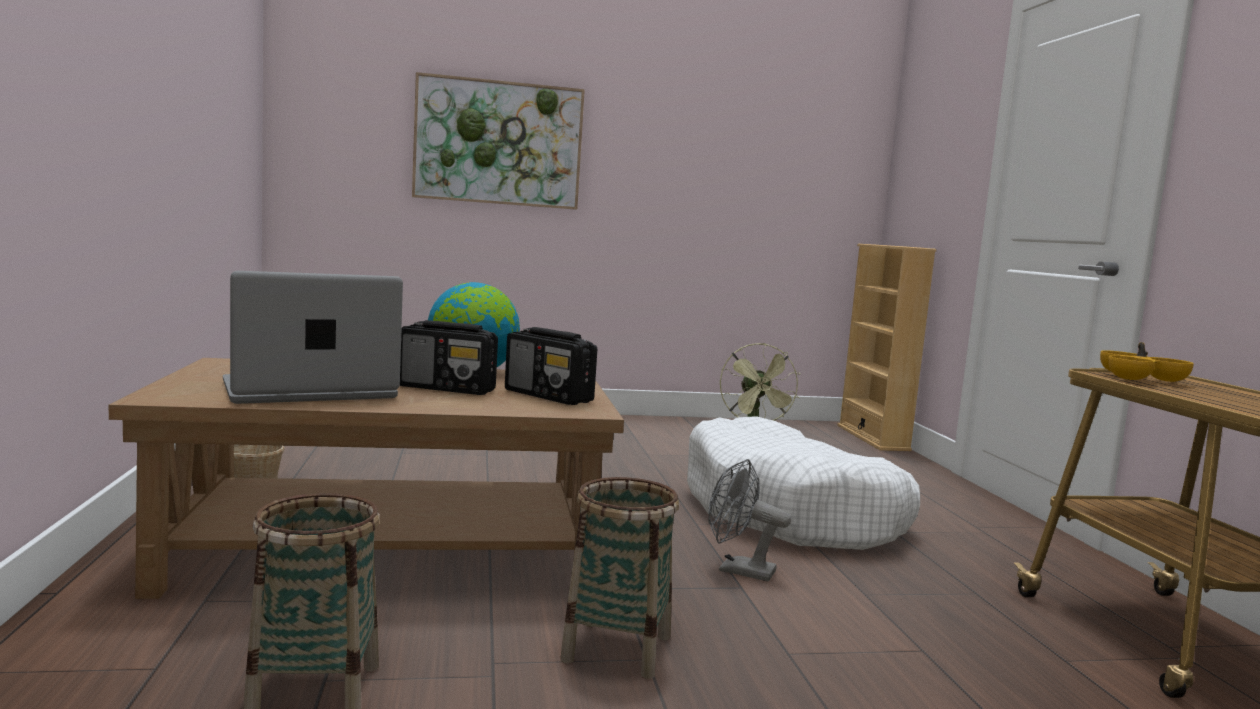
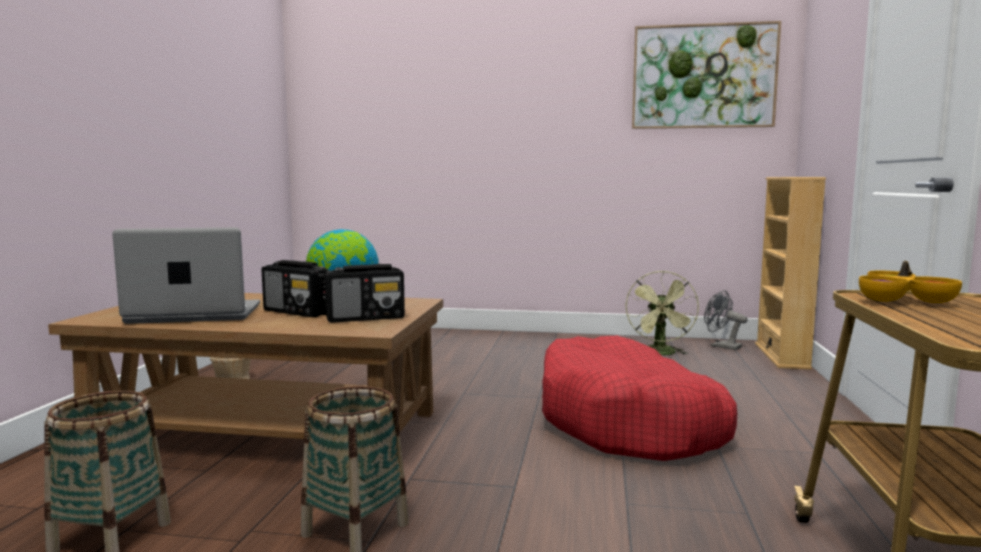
camera: 20 degrees right, 0 degrees up
picture [412,72,585,210] -> picture moved to [632,21,781,129]
radio [505,327,597,405] -> radio turned 75 degrees counterclockwise [325,264,405,323]
white dog bed [687,416,920,550] -> red dog bed [542,336,737,461]
grey fan [708,459,791,581] -> grey fan moved to [704,290,748,350]

